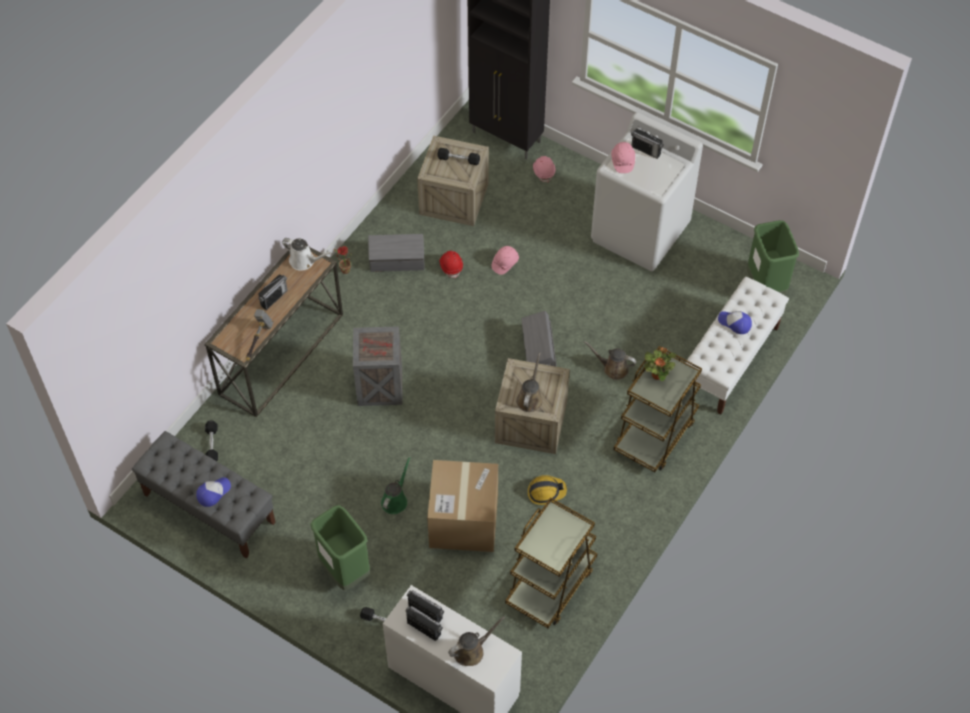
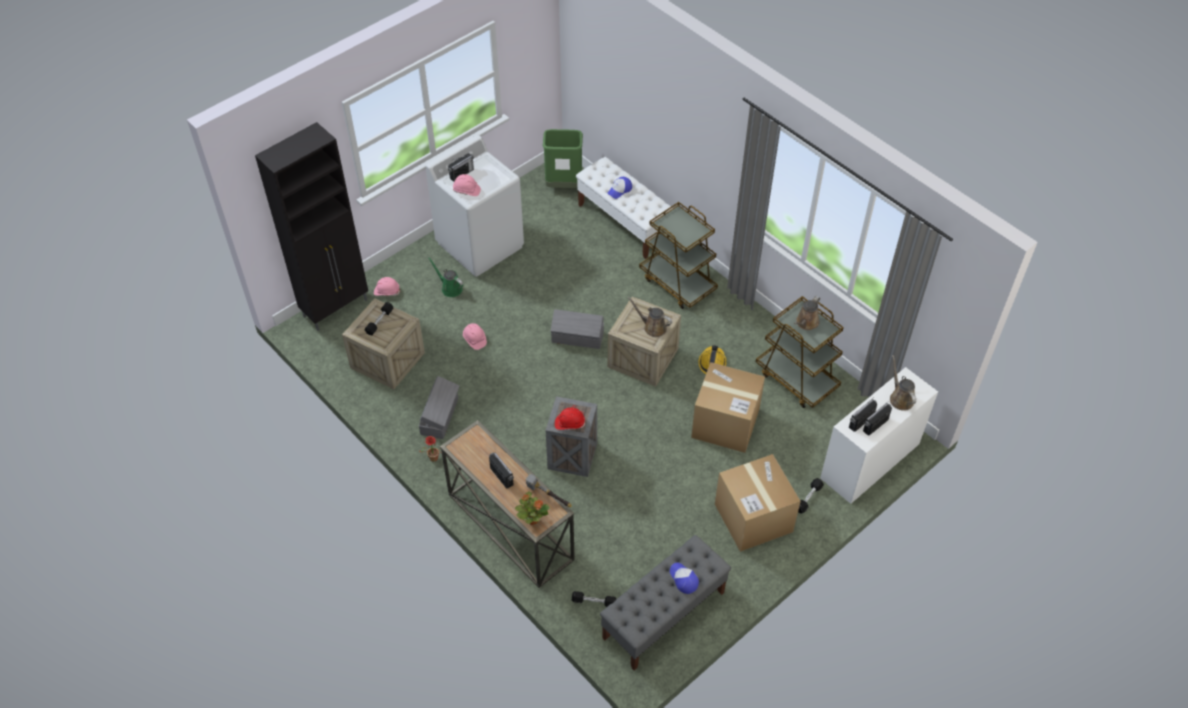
camera: 75 degrees left, 5 degrees down
white watering can [282,238,332,271] -> none
green trash can [310,505,370,590] -> cardboard box [715,454,801,552]
green watering can [381,457,411,514] -> green watering can moved to [428,257,463,297]
red hard hat [440,251,463,278] -> red hard hat moved to [555,407,585,430]
brown watering can [584,341,636,380] -> brown watering can moved to [794,296,820,330]
potted plant [644,347,676,381] -> potted plant moved to [515,491,550,525]

